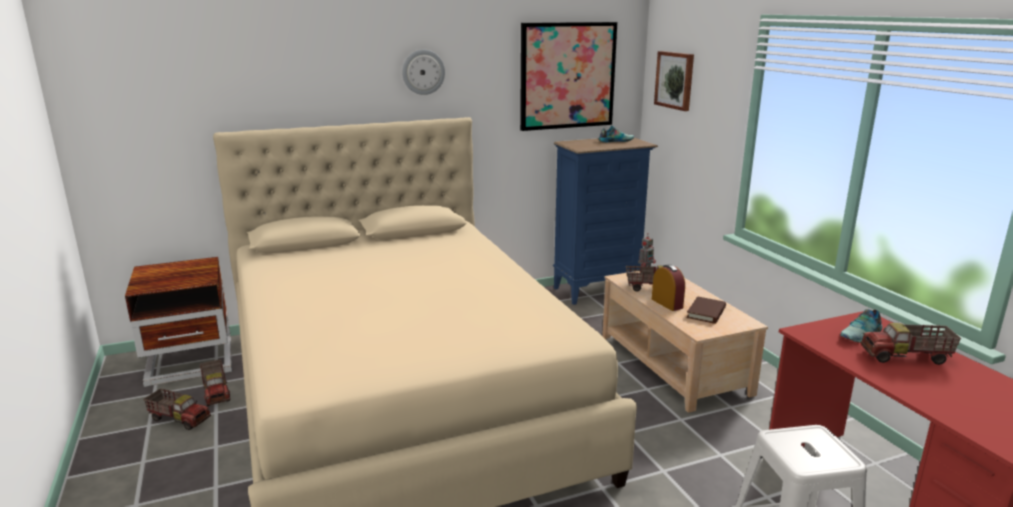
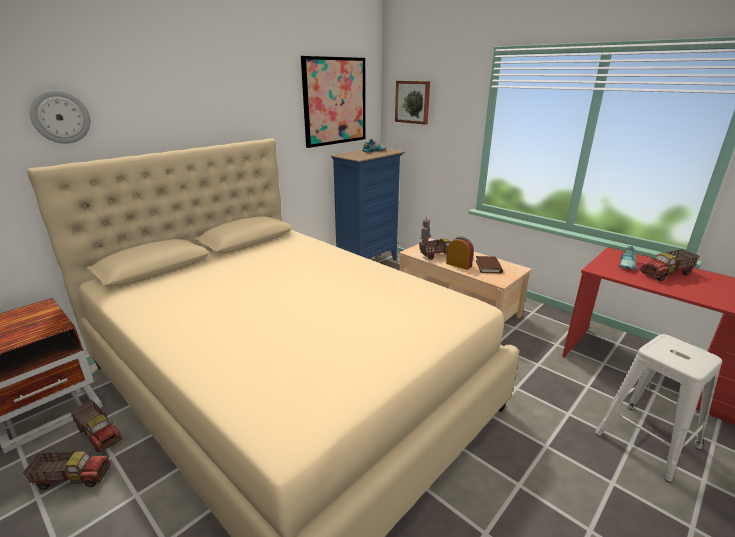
camera: 25 degrees left, 5 degrees up
wall clock [402,50,445,95] -> wall clock moved to [30,90,90,144]

